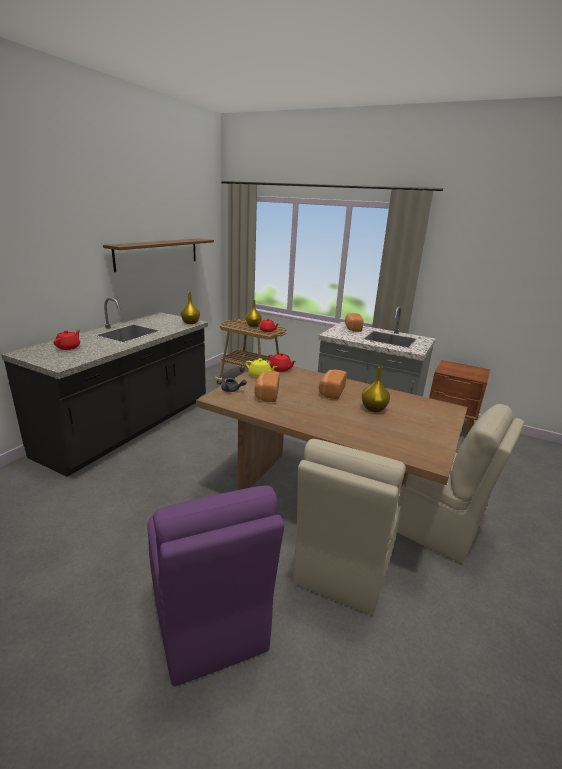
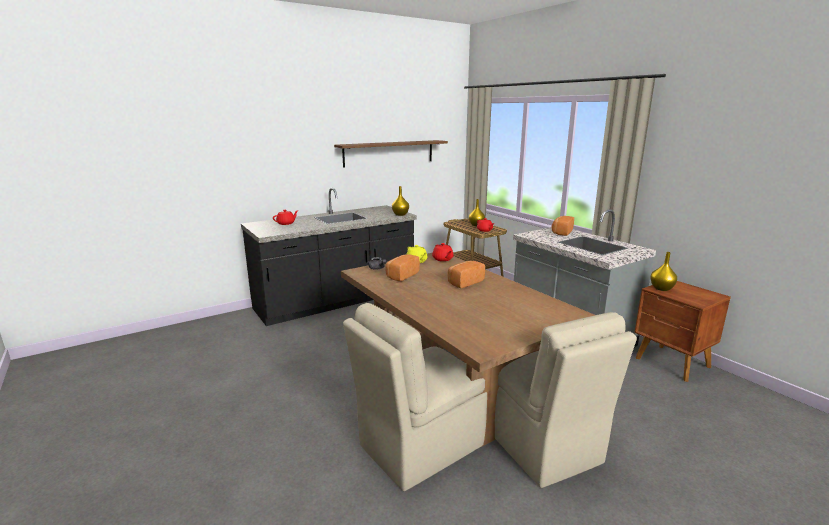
camera: 30 degrees right, 5 degrees down
purple chair [147,485,284,686] -> none
yellow vase [362,367,390,412] -> yellow vase moved to [651,252,677,291]

